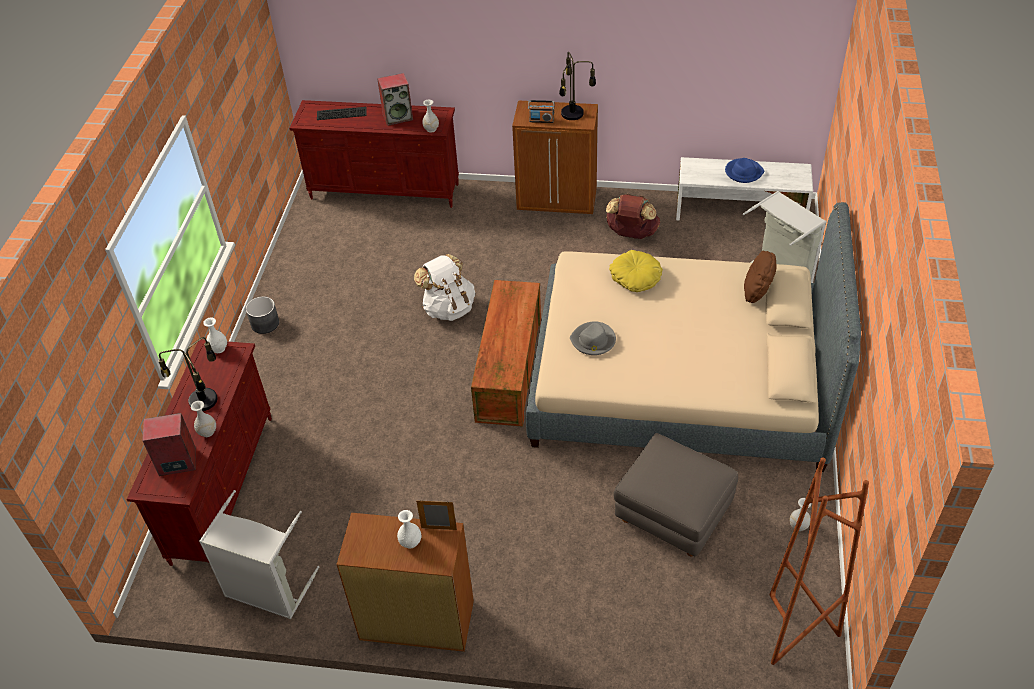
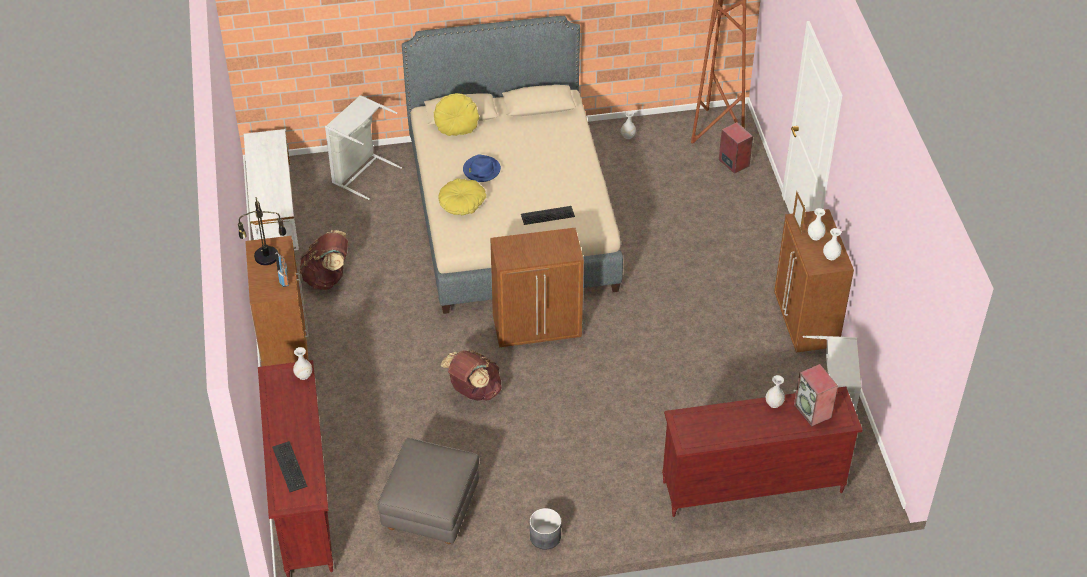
camera: 110 degrees left, 0 degrees up
table lamp [158,337,217,411] -> none
white vase [203,317,227,353] -> white vase moved to [823,228,841,260]
speaker [377,73,413,126] -> speaker moved to [719,122,753,174]
white backpack [414,254,475,321] -> brown backpack [441,350,502,401]
brown bench [471,280,541,427] -> brown cabinet [490,228,584,347]
grey hat [570,321,616,355] -> keyboard [521,206,575,225]
grey ottoman [614,433,738,557] -> grey ottoman moved to [377,437,479,544]
blue hat [725,158,764,183] -> blue hat moved to [463,154,501,182]
brown pillow [744,251,777,303] -> yellow pillow [434,93,479,136]

